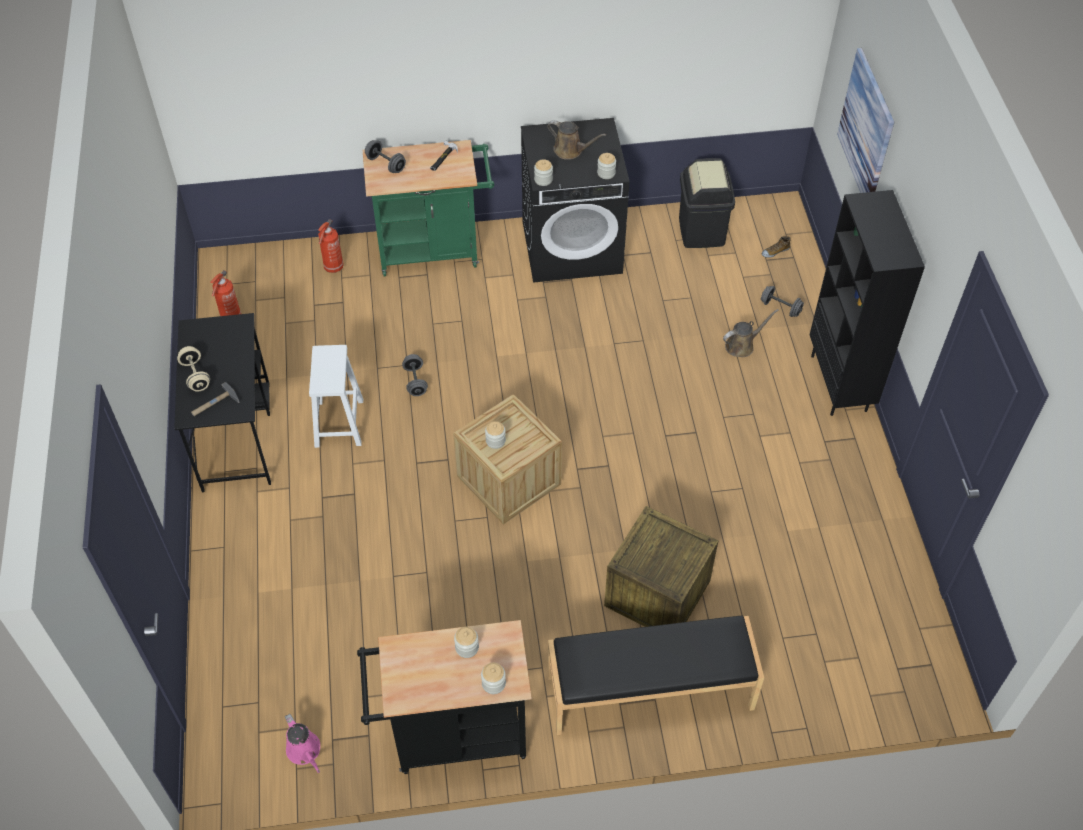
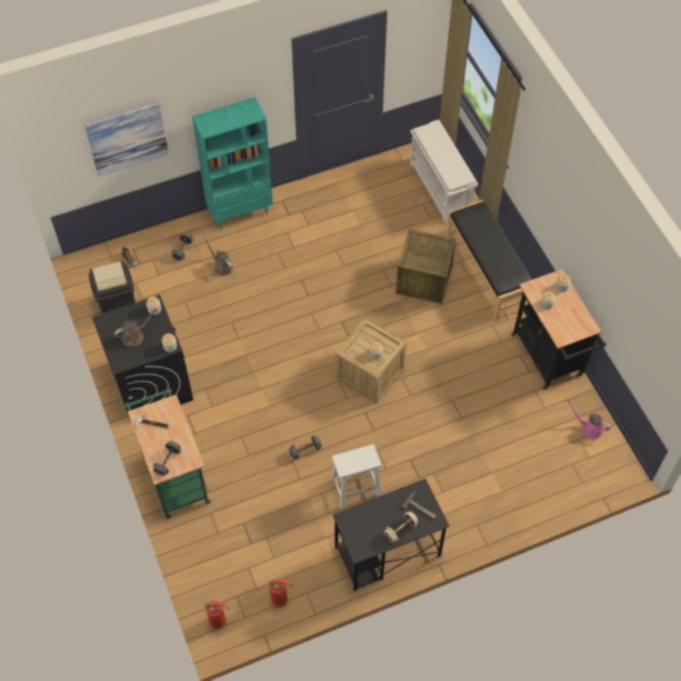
camera: 105 degrees left, 5 degrees up
pink watering can [285,714,320,773] -> pink watering can turned 105 degrees counterclockwise [569,404,611,439]
fire extinguisher [318,219,344,273] -> fire extinguisher moved to [205,601,230,629]
brown watering can [547,120,606,160] -> brown watering can turned 45 degrees clockwise [114,308,157,346]
black bookcase [809,190,925,416] -> turquoise bookcase [192,97,273,230]
none -> white shoe rack [410,120,478,223]

